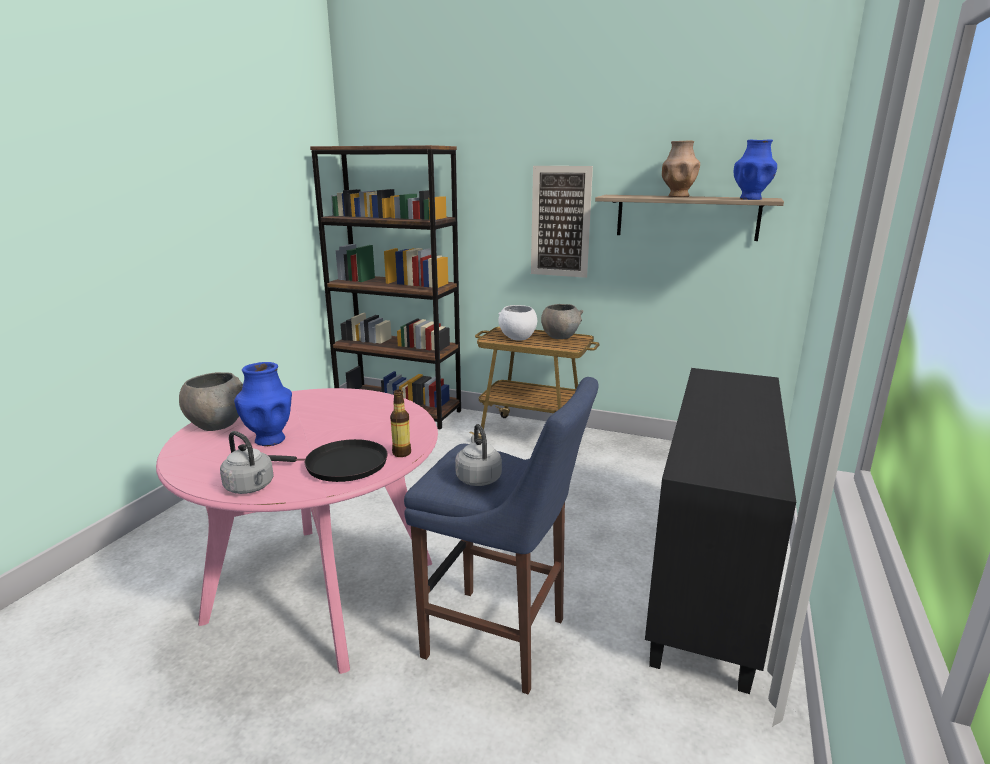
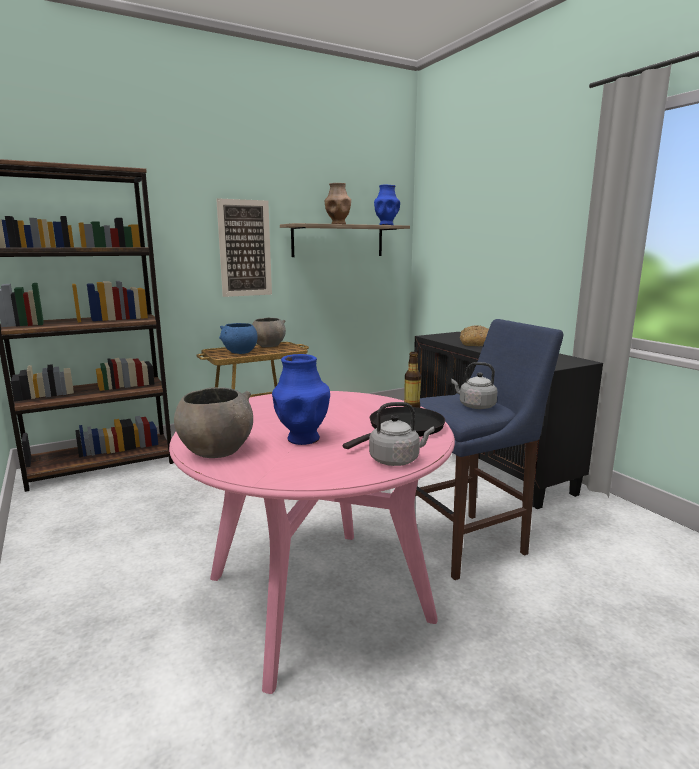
camera: 50 degrees left, 5 degrees down
white bowl [498,305,537,341] -> blue bowl [219,323,258,354]
none -> bread [460,325,489,346]

